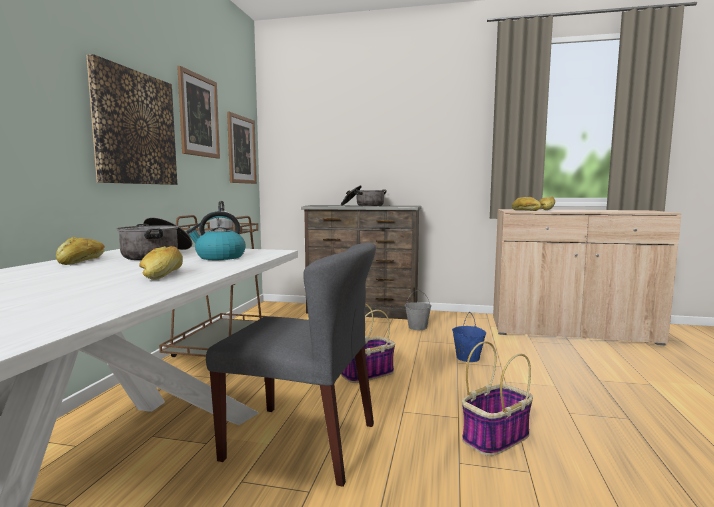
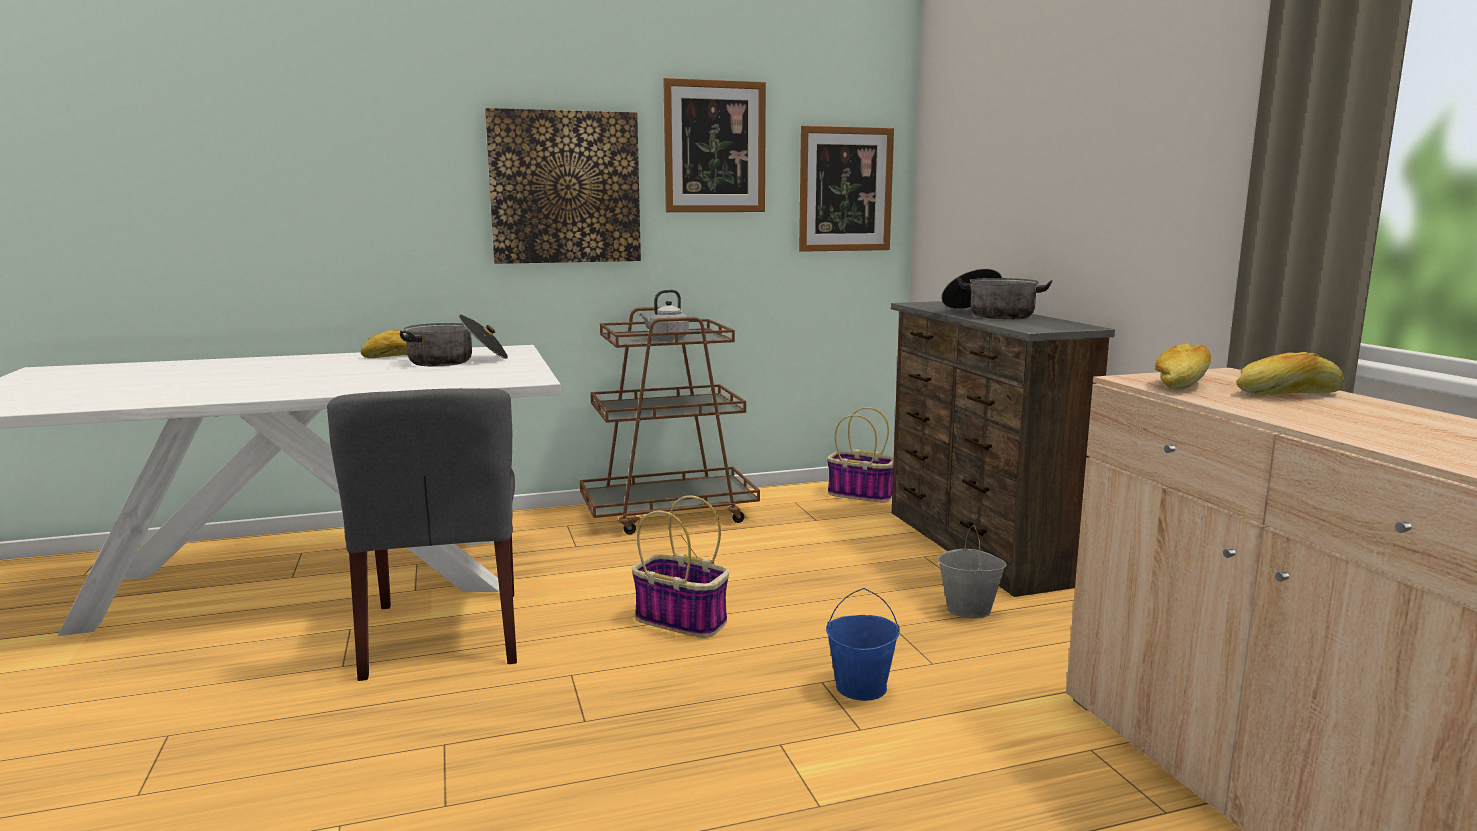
camera: 60 degrees right, 5 degrees up
bread [139,246,183,280] -> none
kettle [186,211,246,260] -> none
basket [462,341,533,456] -> basket moved to [827,407,894,503]

